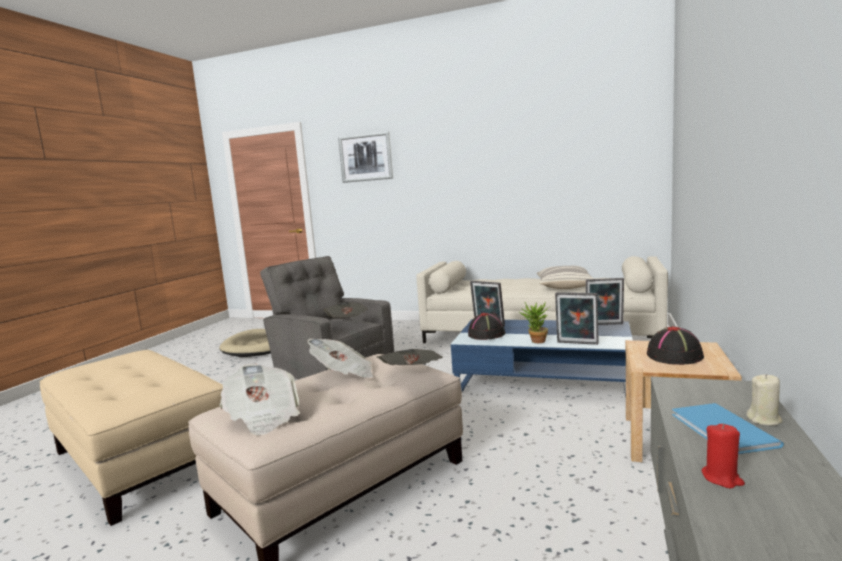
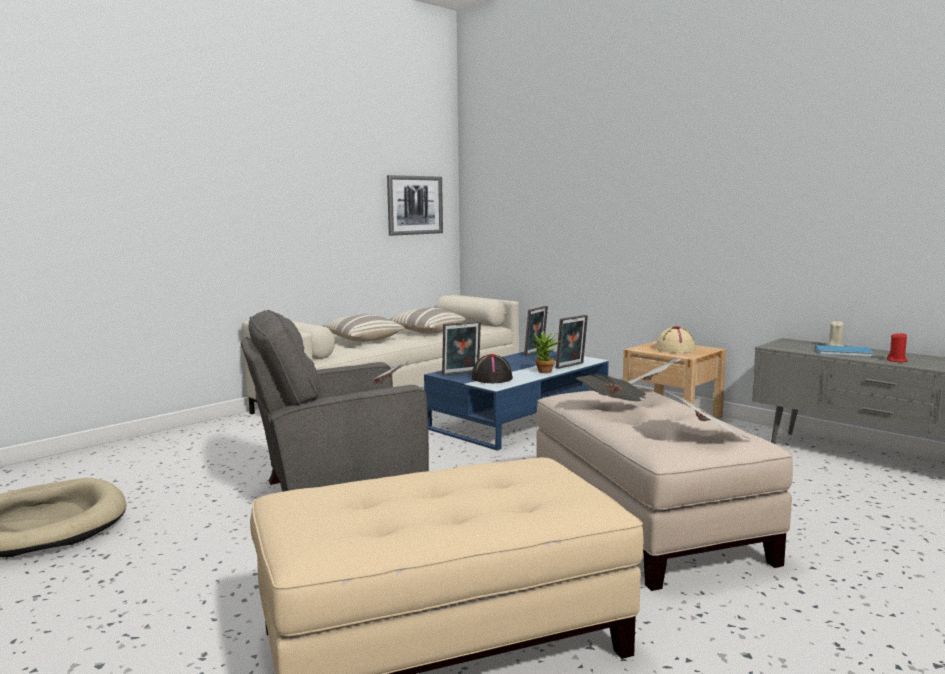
camera: 65 degrees left, 0 degrees up
picture [338,131,393,183] -> picture moved to [387,175,443,236]
black hat [647,326,704,365] -> beige hat [656,326,696,353]
none -> pillow [322,314,405,342]

